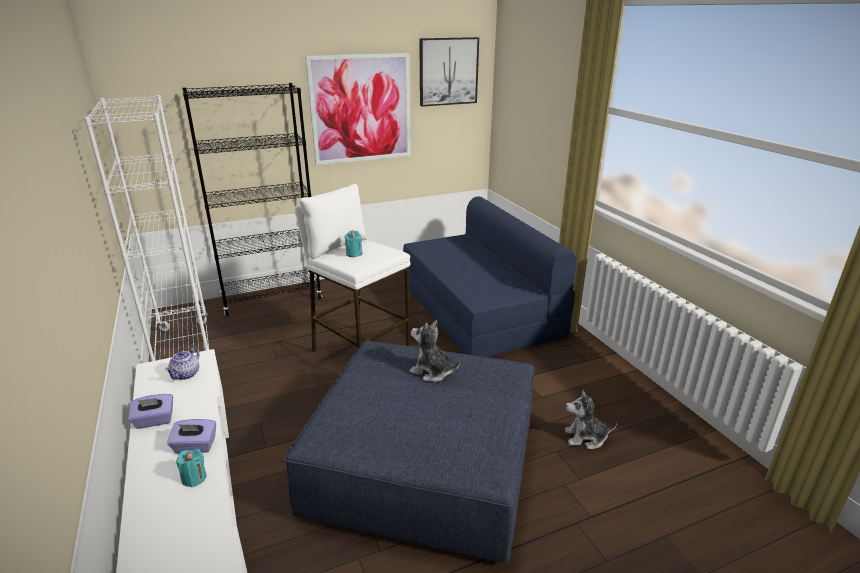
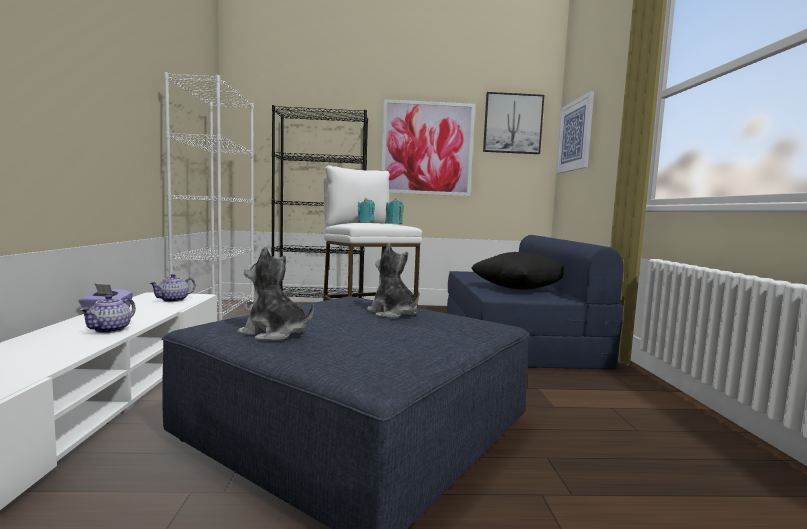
camera: 20 degrees right, 20 degrees down
purple tissue box [167,419,216,454] -> teapot [80,295,136,333]
turquoise candle [176,449,207,487] -> turquoise candle moved to [385,199,404,224]
plush toy [565,389,617,450] -> plush toy moved to [237,246,314,341]
none -> black pillow [471,252,564,290]
none -> picture [556,91,594,174]

